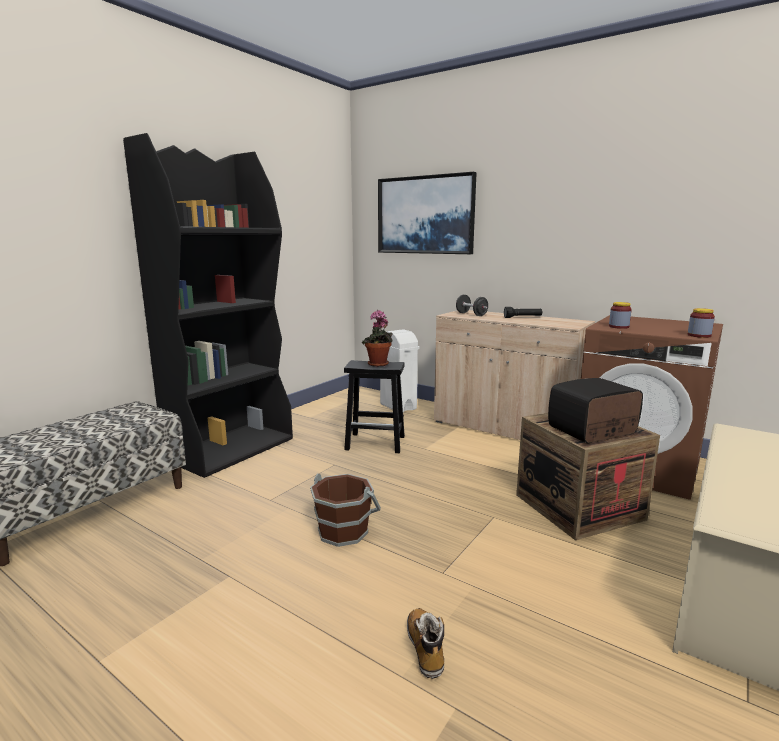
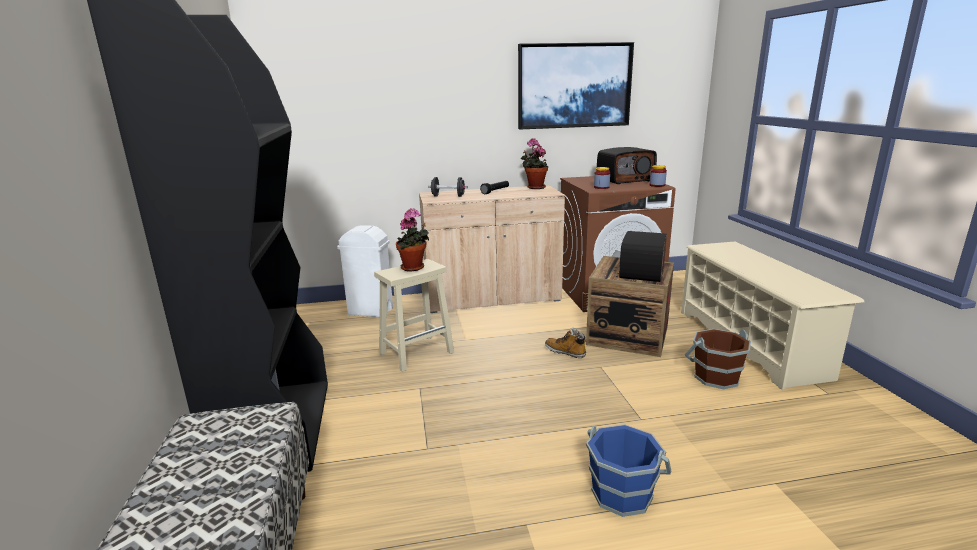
camera: 45 degrees left, 5 degrees up
brown bucket [310,474,381,547] -> brown bucket moved to [685,329,751,389]
black stool [344,360,405,453] -> beige stool [374,259,454,372]
picture [378,172,477,254] -> picture moved to [518,42,634,129]
boot [407,608,444,679] -> boot moved to [545,327,587,358]
none -> potted plant [521,138,548,189]
none -> blue bucket [586,424,671,517]
none -> radio [597,147,657,184]

